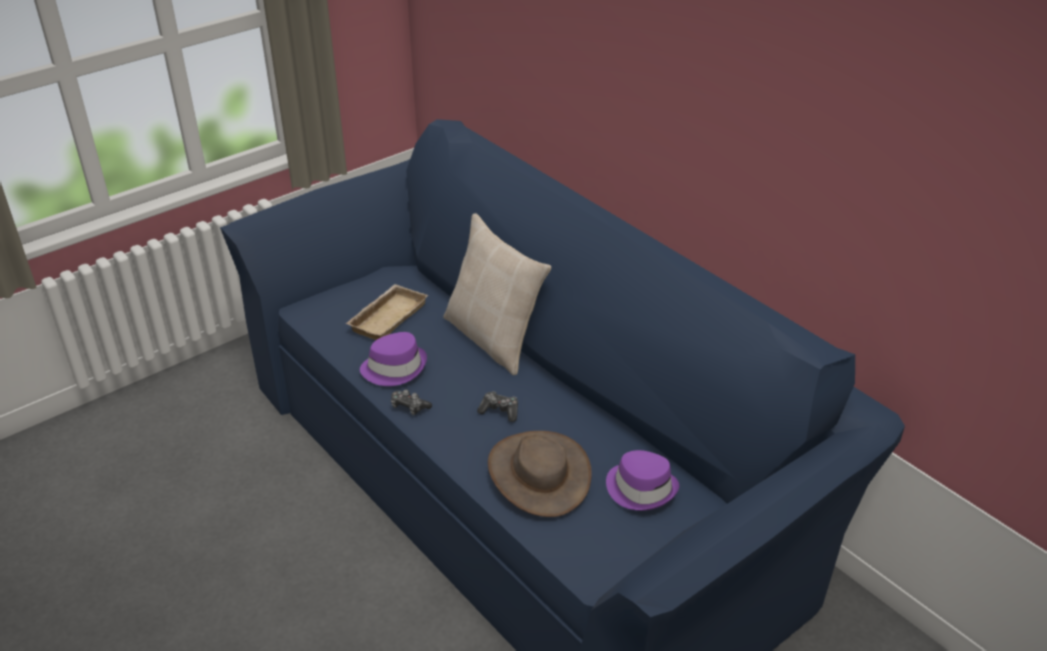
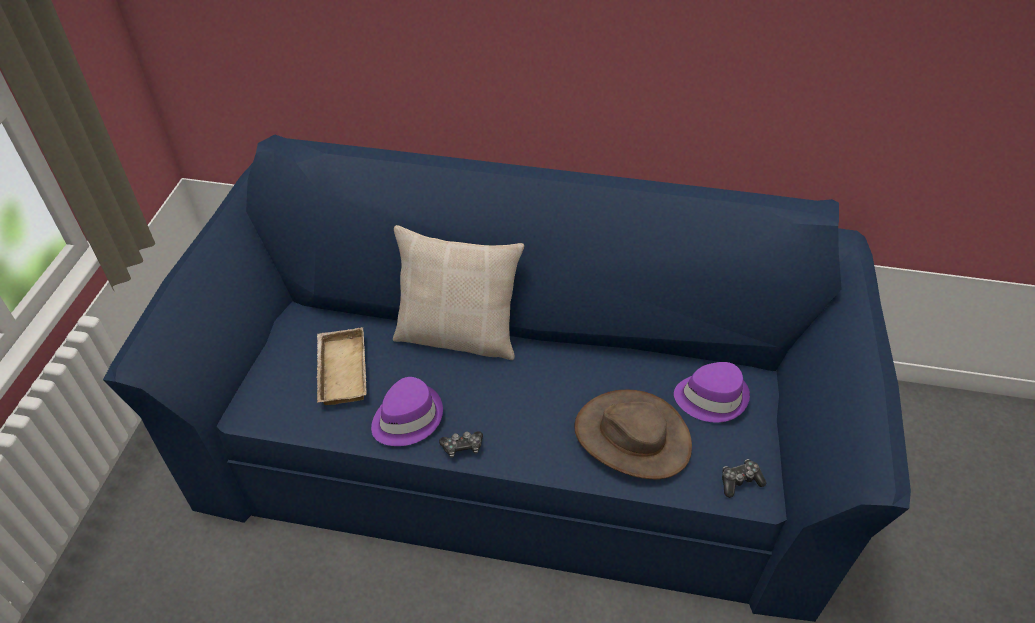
camera: 40 degrees left, 10 degrees up
game controller [477,391,518,422] -> game controller moved to [722,459,766,498]

